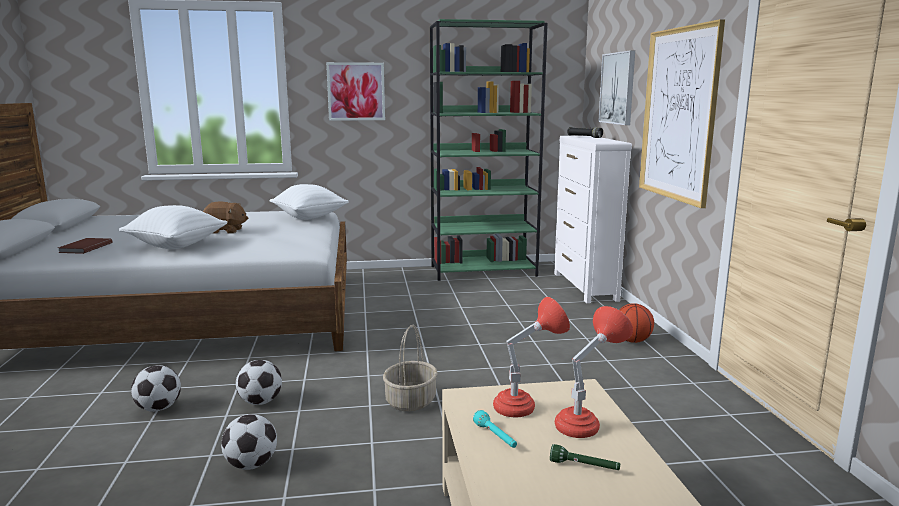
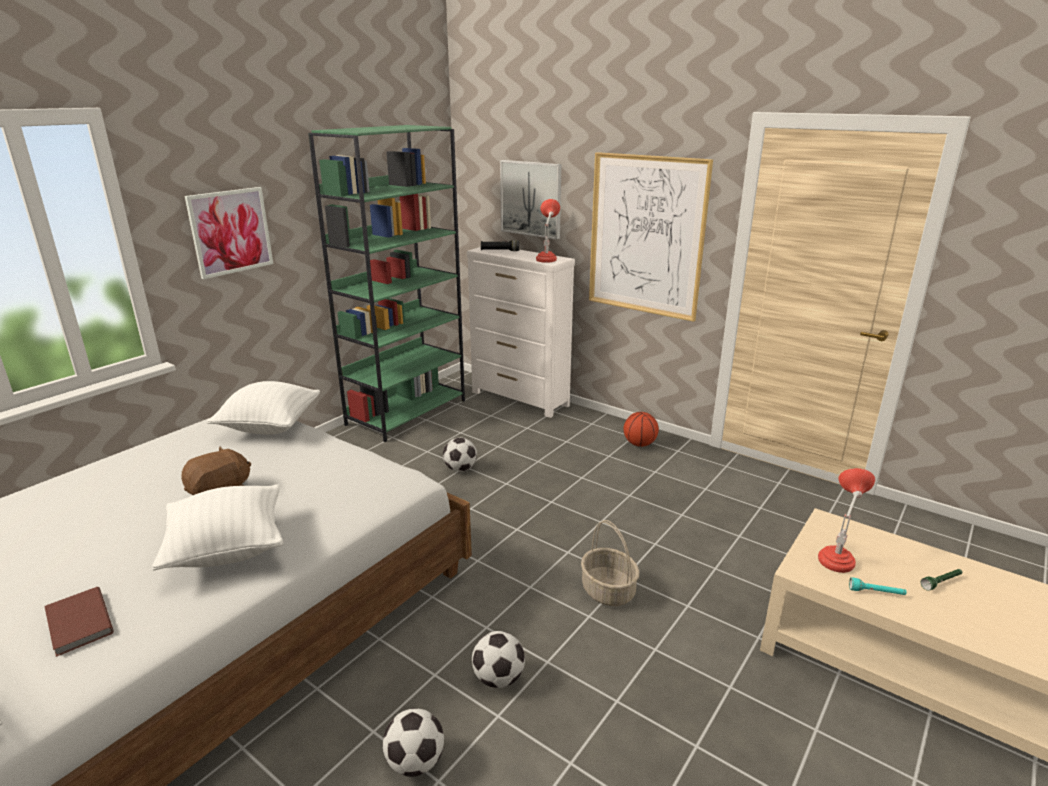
camera: 45 degrees left, 10 degrees up
football [221,414,277,470] -> football moved to [443,438,477,472]
red table lamp [555,306,633,438] -> red table lamp moved to [536,199,560,263]

